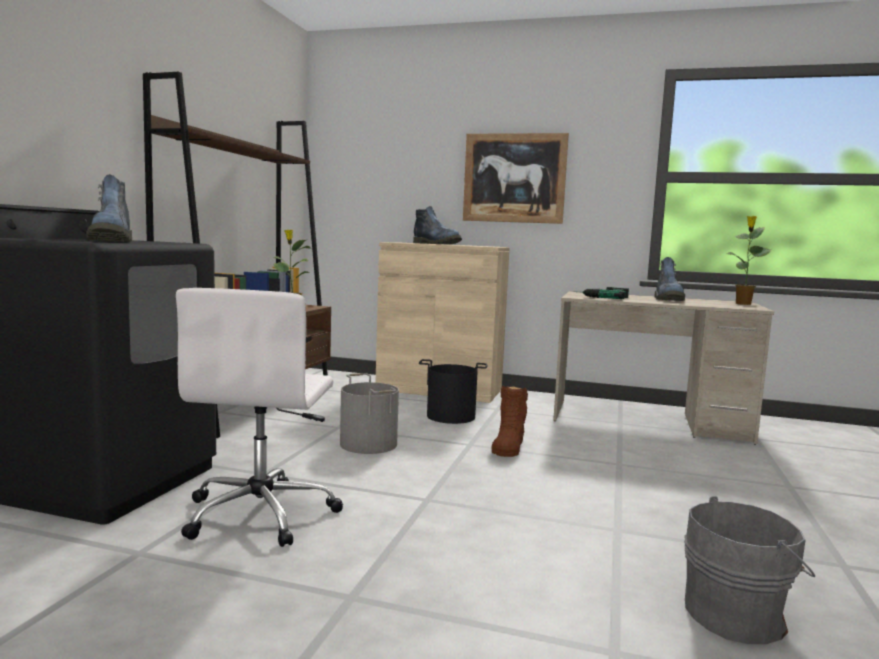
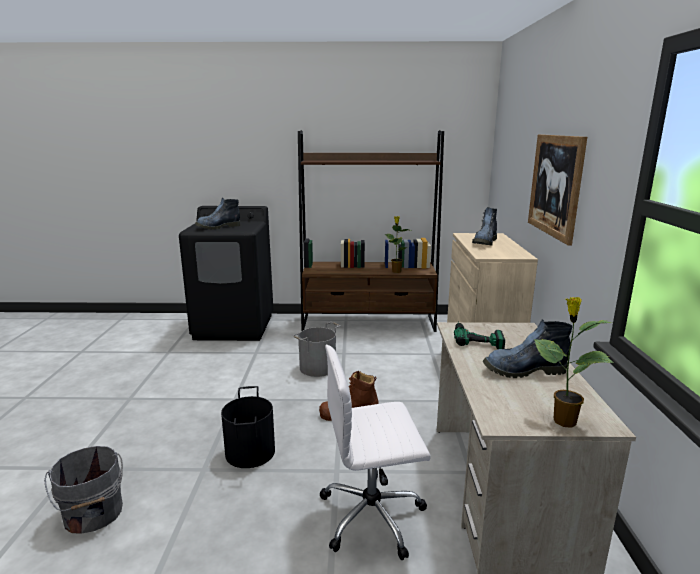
camera: 75 degrees right, 10 degrees up
white office chair [176,288,343,547] -> white office chair moved to [320,345,431,561]
black bucket [419,359,488,424] -> black bucket moved to [221,386,275,468]

